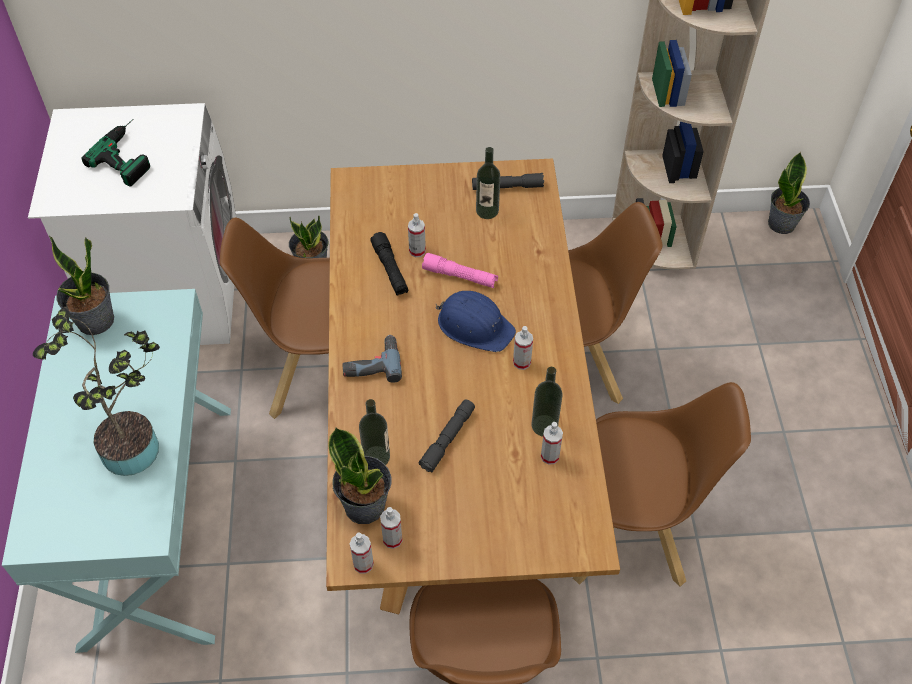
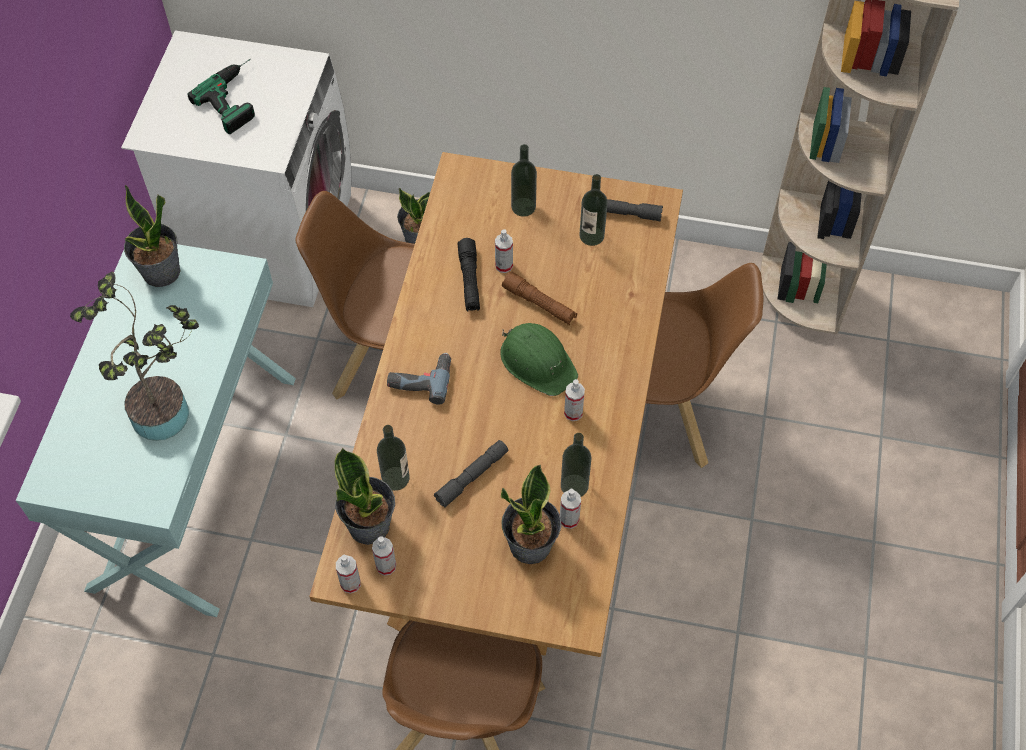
camera: 15 degrees right, 5 degrees up
pink flashlight [422,253,498,288] -> brown flashlight [502,272,577,325]
blue hard hat [435,291,516,352] -> green hard hat [500,323,578,396]
brown chair [573,382,751,587] -> none
potted plant [768,152,810,234] -> potted plant moved to [501,464,561,564]
none -> bottle [511,144,537,217]

